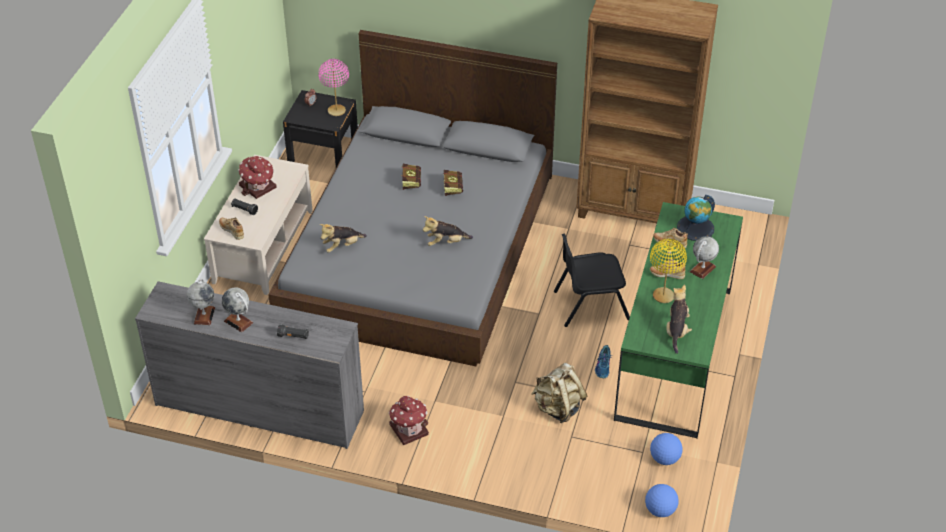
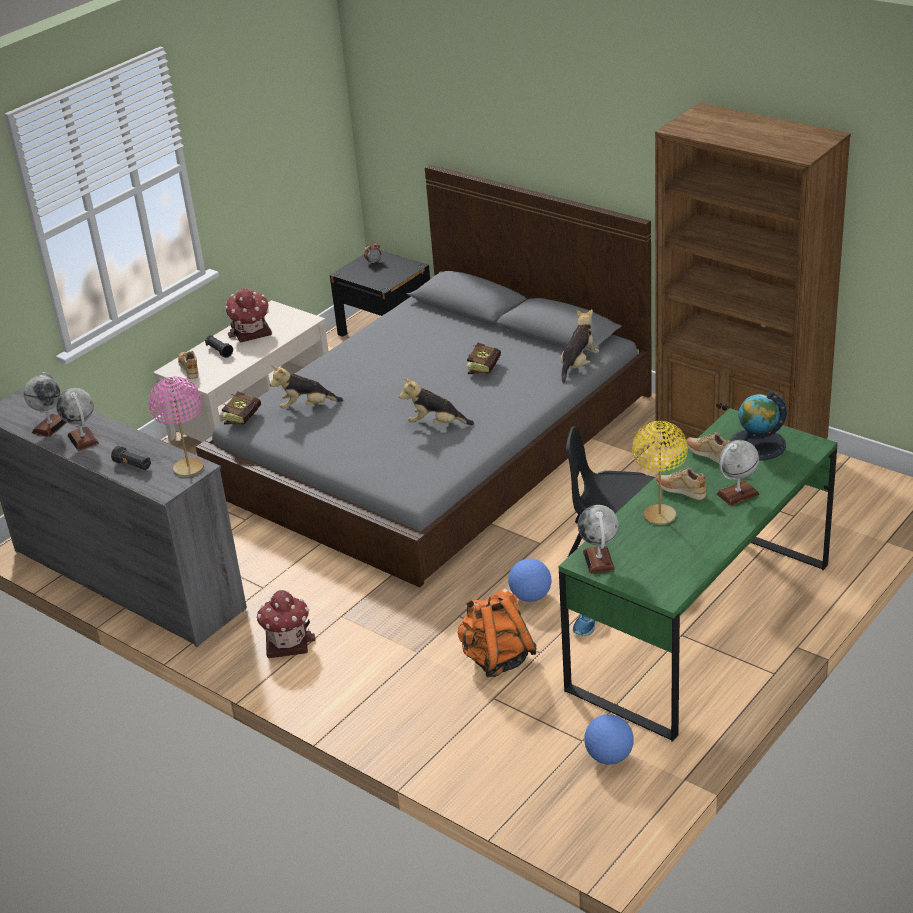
camera: 25 degrees right, 10 degrees down
pink table lamp [318,59,349,116] -> pink table lamp moved to [148,377,204,476]
book [401,164,421,190] -> book moved to [222,392,261,425]
beige backpack [532,363,587,423] -> orange backpack [458,588,537,677]
football [645,484,679,517] -> football moved to [508,559,551,602]
plush toy [666,285,692,354] -> plush toy moved to [561,309,599,383]
none -> globe [578,505,619,574]

